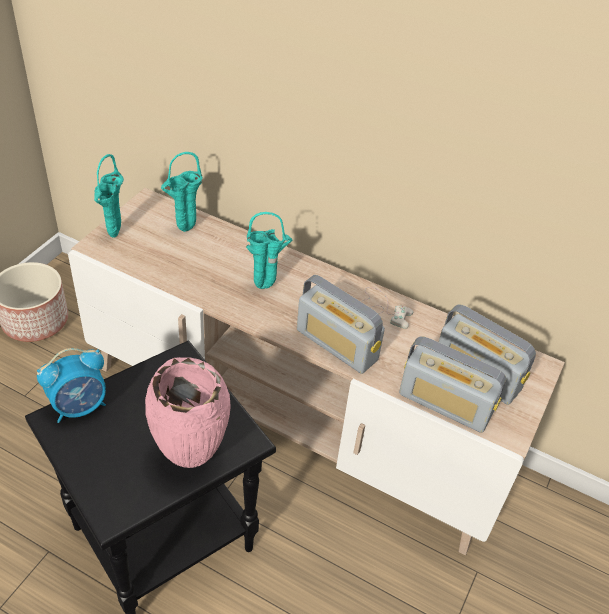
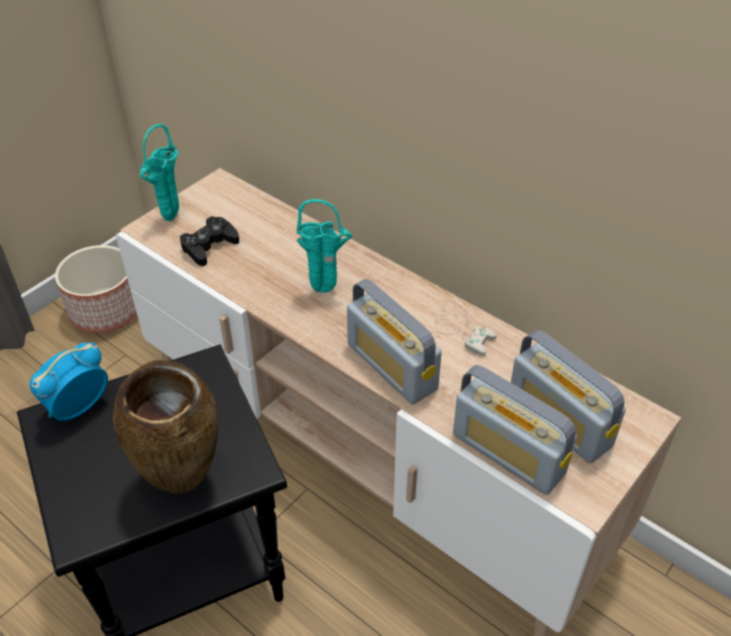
camera: 15 degrees right, 0 degrees up
alarm clock [37,348,106,423] -> alarm clock turned 150 degrees clockwise [30,342,108,421]
pink vase [145,357,231,468] -> brown vase [113,360,218,493]
turquoise vase [161,152,202,232] -> none
none -> black game controller [180,216,239,266]

